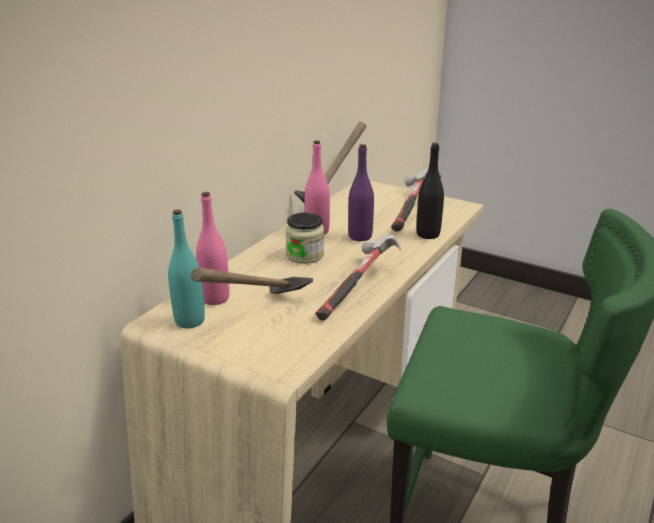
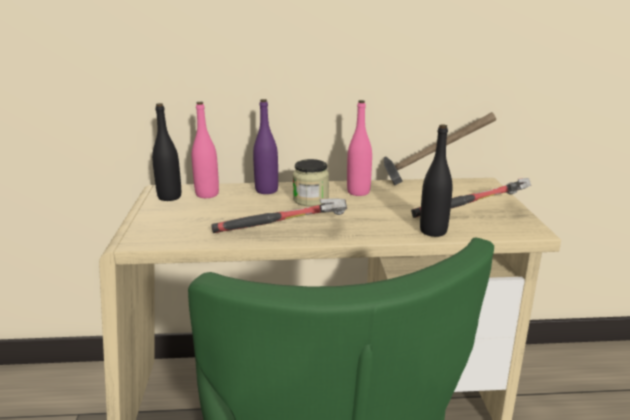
camera: 55 degrees right, 5 degrees down
turquoise bottle [168,209,205,328] -> black bottle [152,103,181,201]
hammer [191,268,313,294] -> none
purple bottle [348,144,374,241] -> purple bottle moved to [253,99,278,194]

